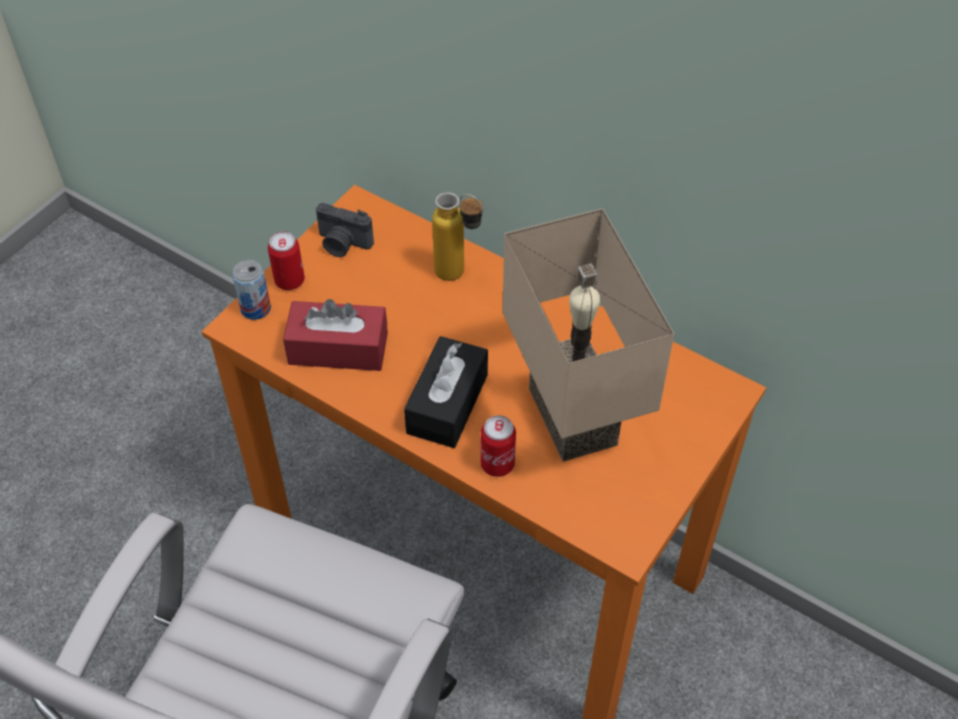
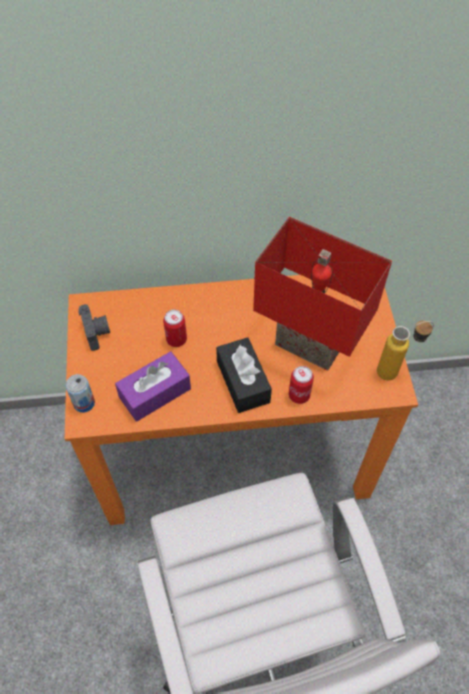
camera: 40 degrees left, 5 degrees up
can [268,231,305,290] -> can moved to [163,310,187,347]
red tissue box [283,299,388,371] -> purple tissue box [115,351,191,422]
camera [316,203,374,257] -> camera turned 90 degrees counterclockwise [78,304,110,351]
bottle [432,192,484,281] -> bottle moved to [377,321,434,380]
beige table lamp [502,208,674,462] -> red table lamp [253,217,392,371]

